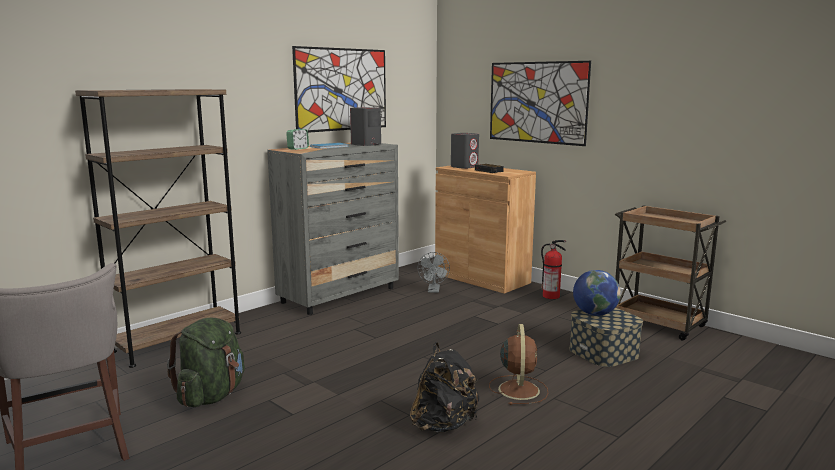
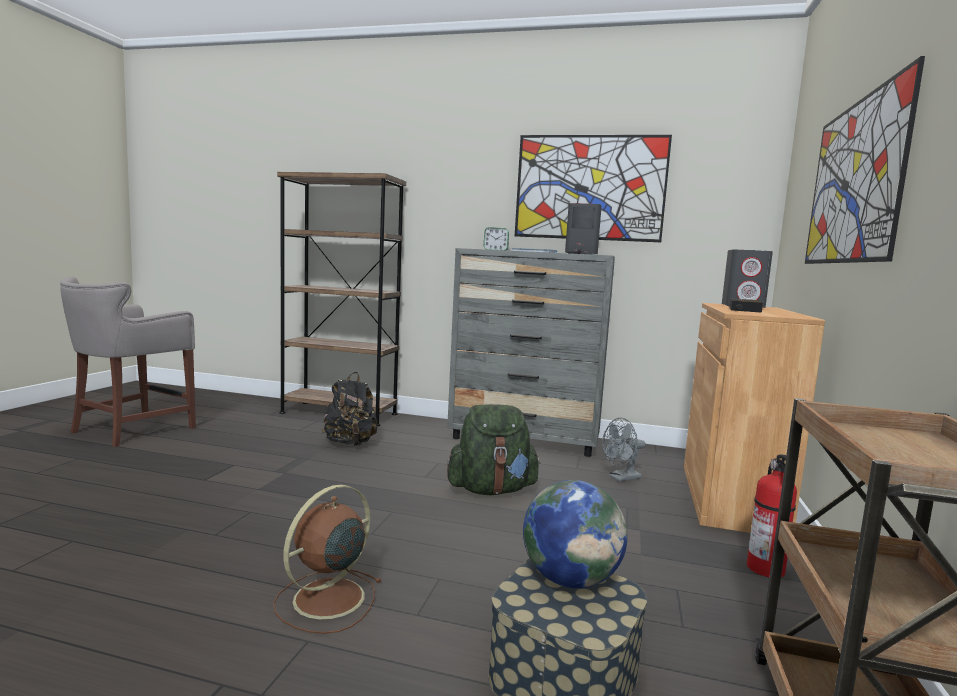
camera: 60 degrees right, 5 degrees down
green backpack [167,318,245,407] -> green backpack moved to [447,404,541,495]
black backpack [410,342,479,432] -> black backpack moved to [322,372,377,446]
brown fan [489,324,549,405] -> brown fan turned 150 degrees clockwise [273,484,381,634]

